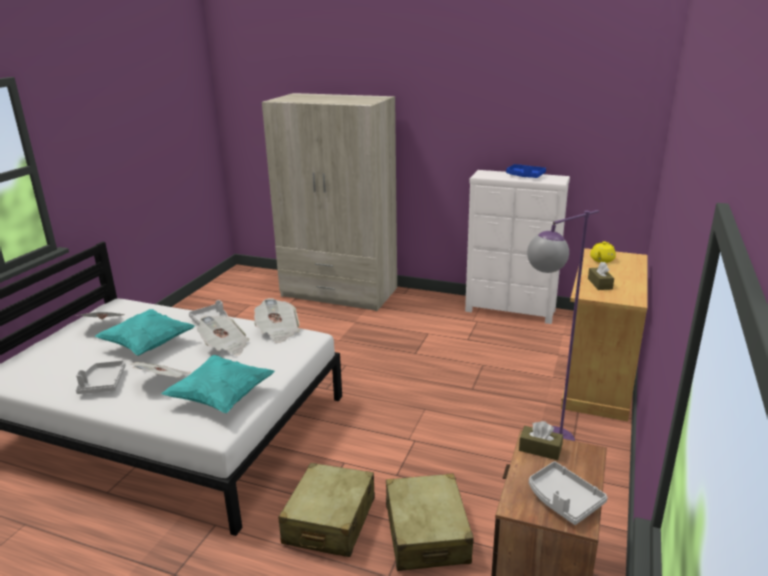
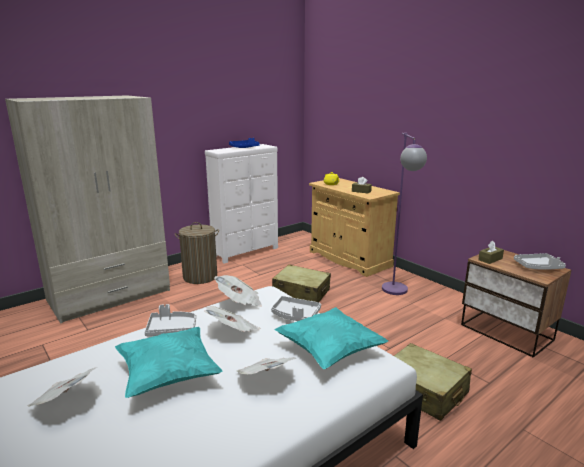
camera: 60 degrees left, 5 degrees down
grey tray [76,361,126,394] -> grey tray moved to [271,296,321,321]
beige suitcase [386,473,474,571] -> beige suitcase moved to [272,264,331,302]
none -> laundry basket [175,222,219,284]

